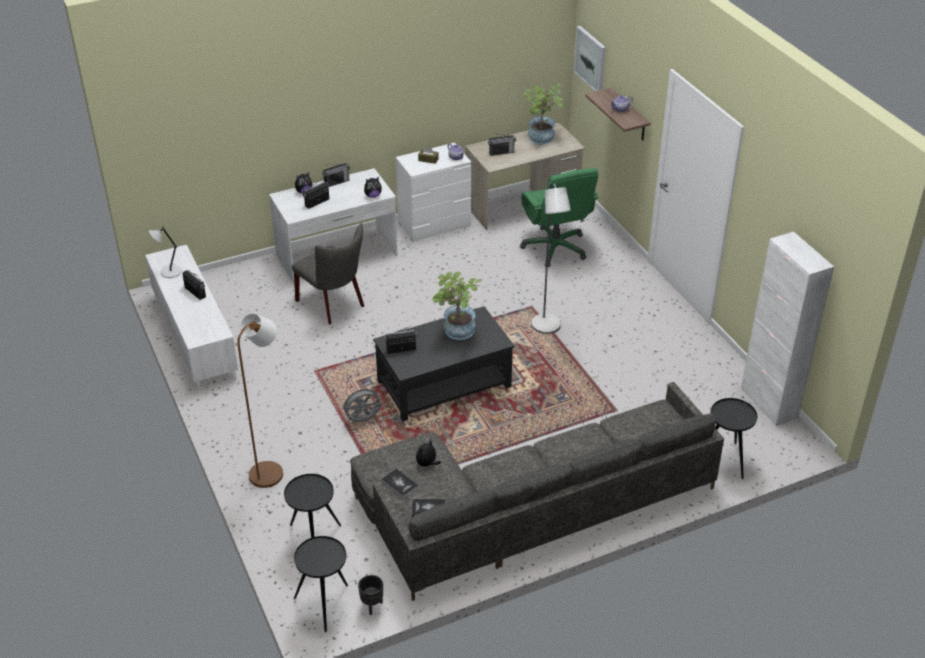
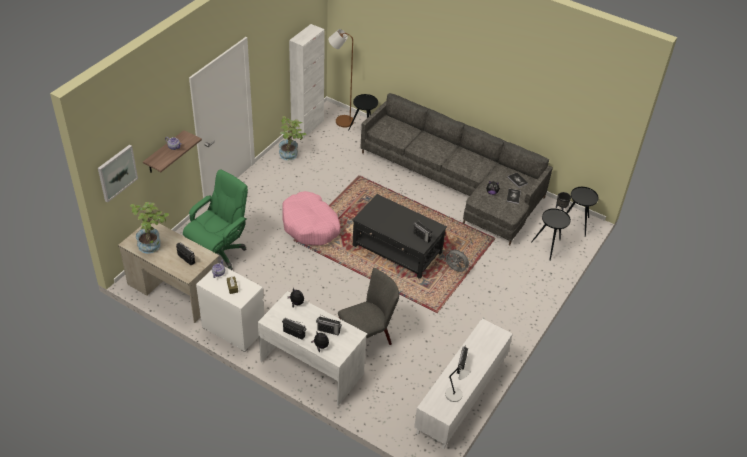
camera: 125 degrees left, 5 degrees up
brown floor lamp [237,313,283,488] -> brown floor lamp moved to [328,29,354,127]
grey chair [292,223,364,324] -> grey chair turned 45 degrees clockwise [338,268,399,345]
potted plant [432,272,482,340] -> potted plant moved to [279,116,306,160]
grey floor lamp [531,183,571,334] -> pink dog bed [282,191,341,246]

